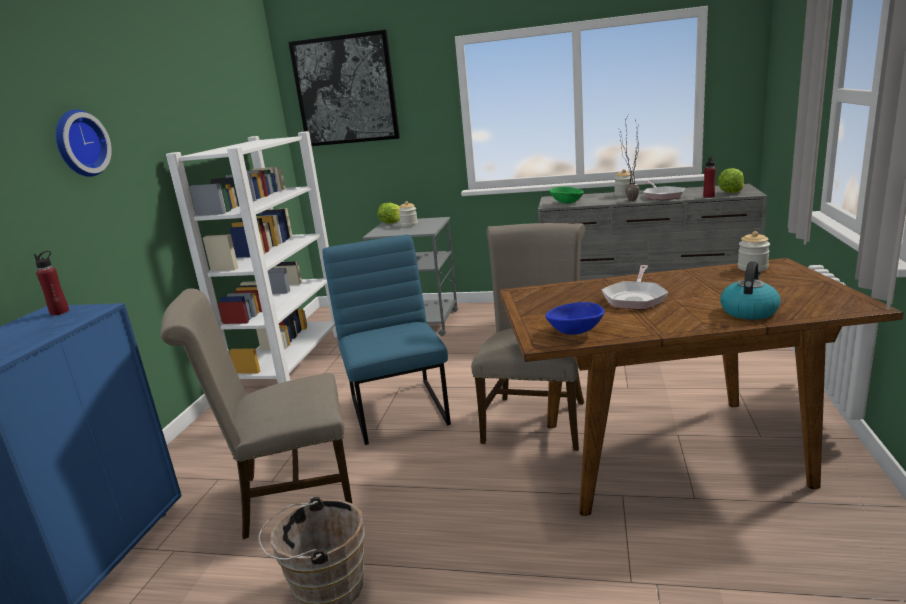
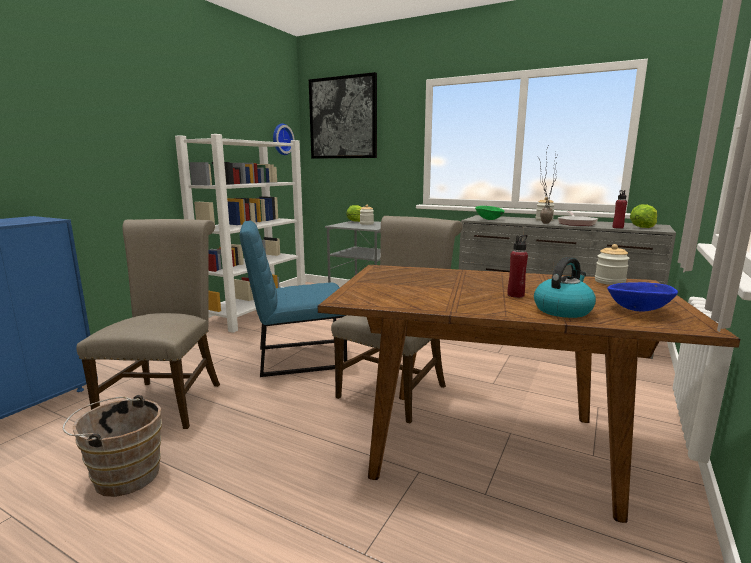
camera: 15 degrees right, 5 degrees down
red bottle [34,251,69,316] -> red bottle moved to [507,235,528,298]
wall clock [56,109,112,177] -> wall clock moved to [273,123,295,155]
beige chair [161,288,352,540] -> beige chair turned 90 degrees clockwise [76,219,220,429]
blue chair [322,235,451,445] -> blue chair turned 105 degrees counterclockwise [240,220,347,377]
blue bowl [545,302,605,335] -> blue bowl moved to [607,282,678,311]
frying pan [602,265,668,310] -> none

